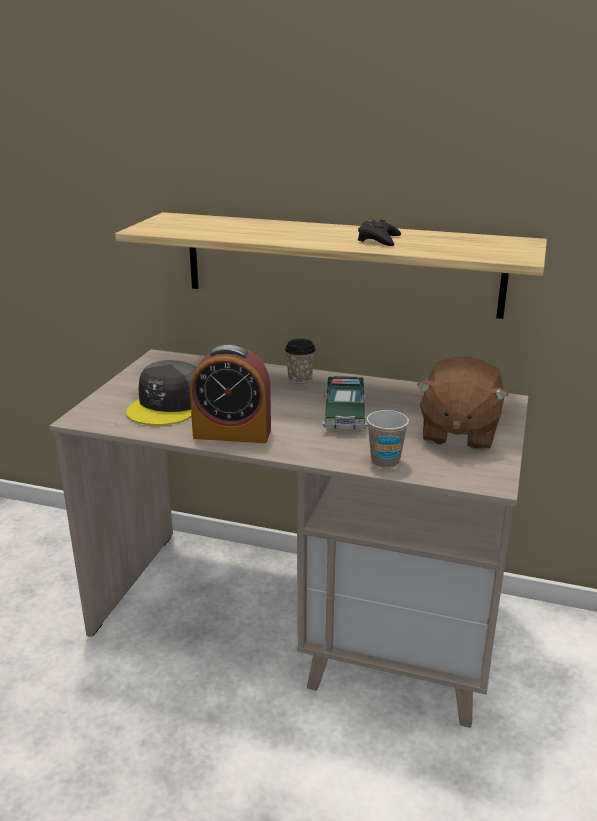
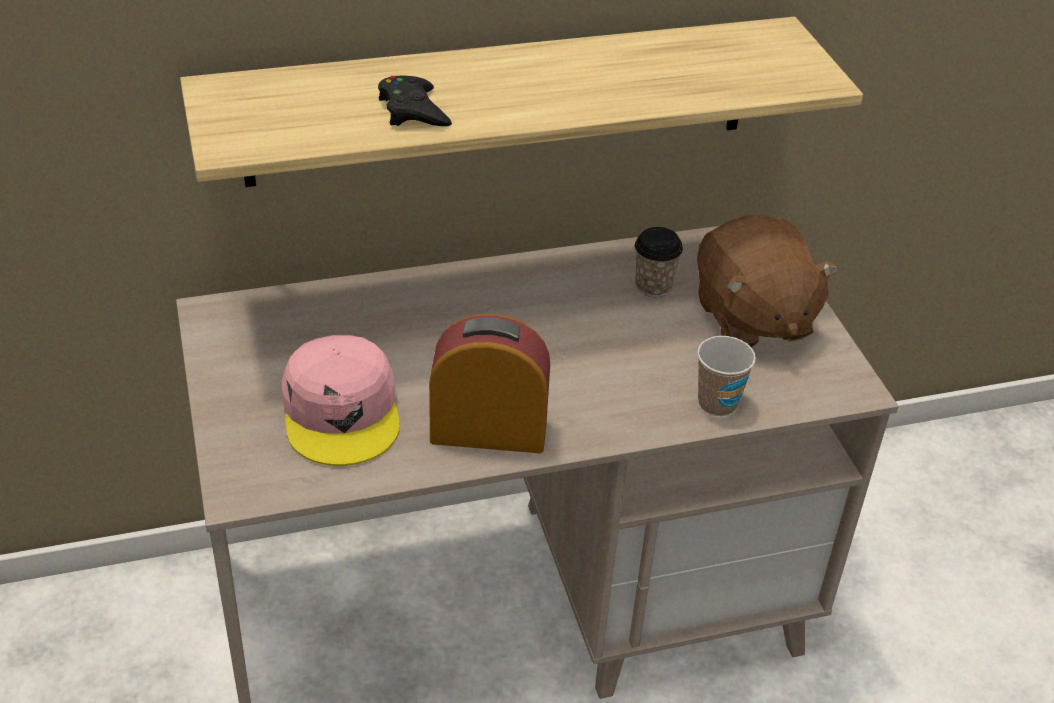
camera: 35 degrees left, 15 degrees up
grey cap [126,360,197,425] -> pink cap [282,335,400,466]
alarm clock [190,345,271,443] -> alarm clock turned 150 degrees counterclockwise [429,314,550,453]
cup [285,339,316,384] -> cup moved to [635,227,683,297]
toy car [322,376,368,429] -> none
black game controller [358,220,401,246] -> black game controller moved to [378,75,452,126]

